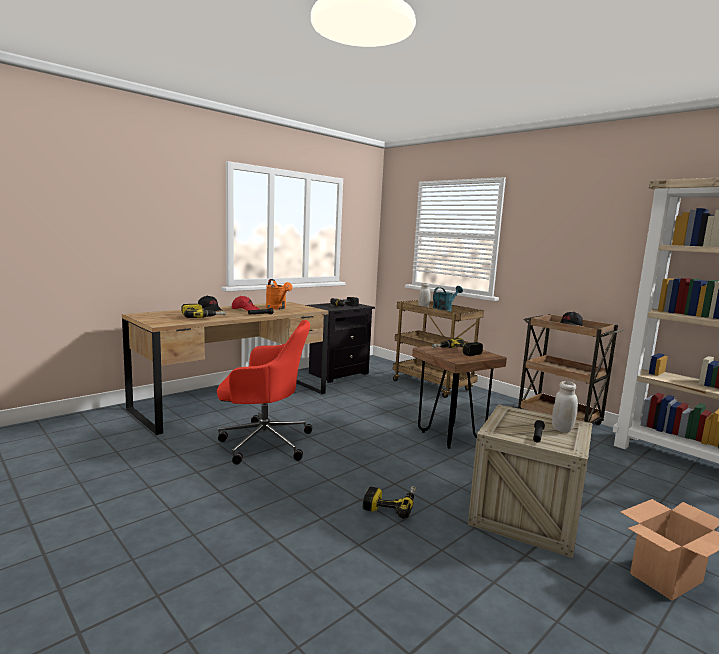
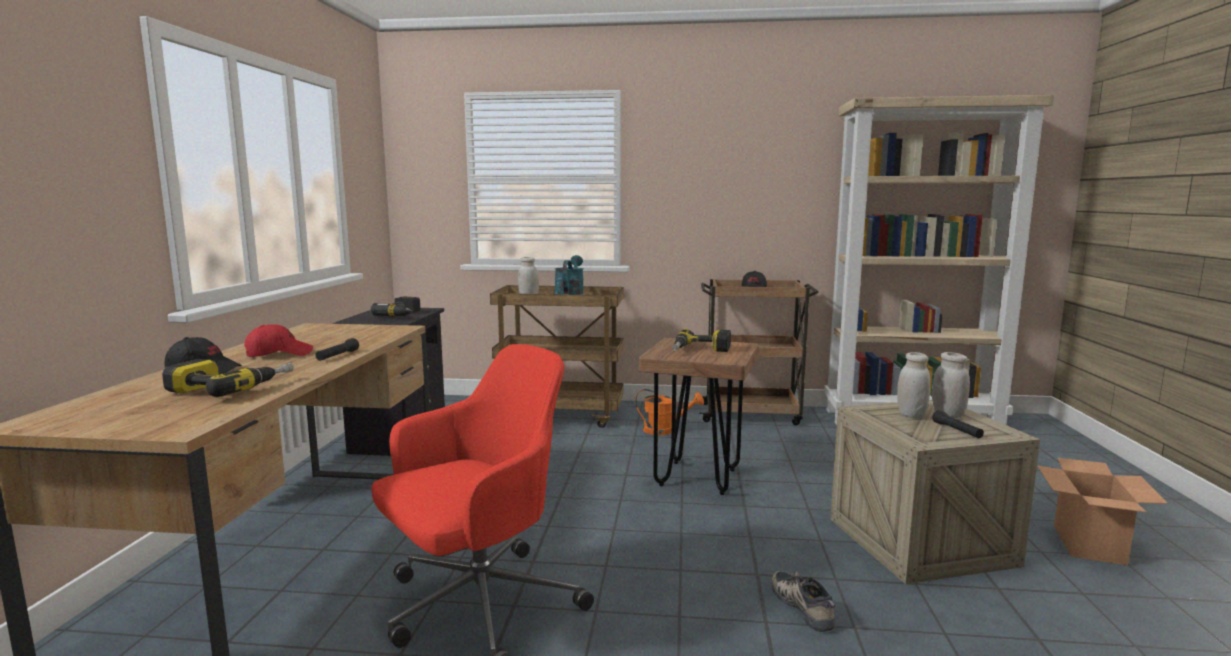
camera: 40 degrees left, 0 degrees up
orange watering can [266,279,292,309] -> orange watering can moved to [635,389,704,435]
power drill [363,486,416,519] -> shoe [771,571,836,632]
none -> white jar [897,352,930,418]

